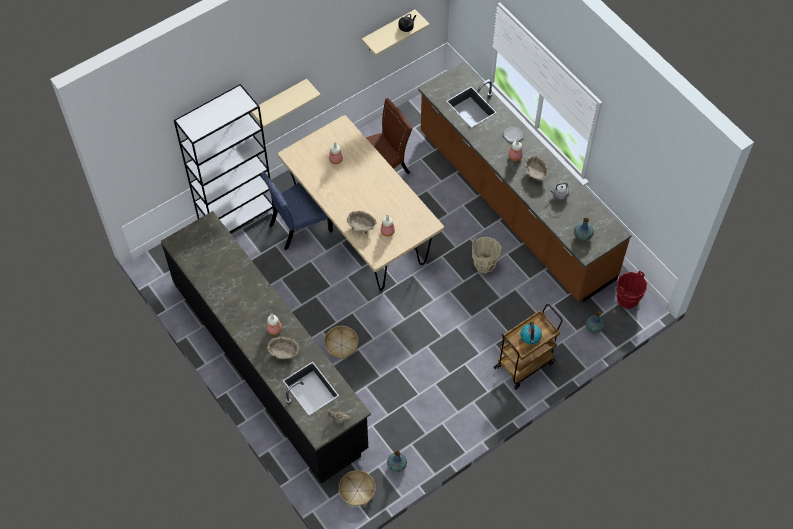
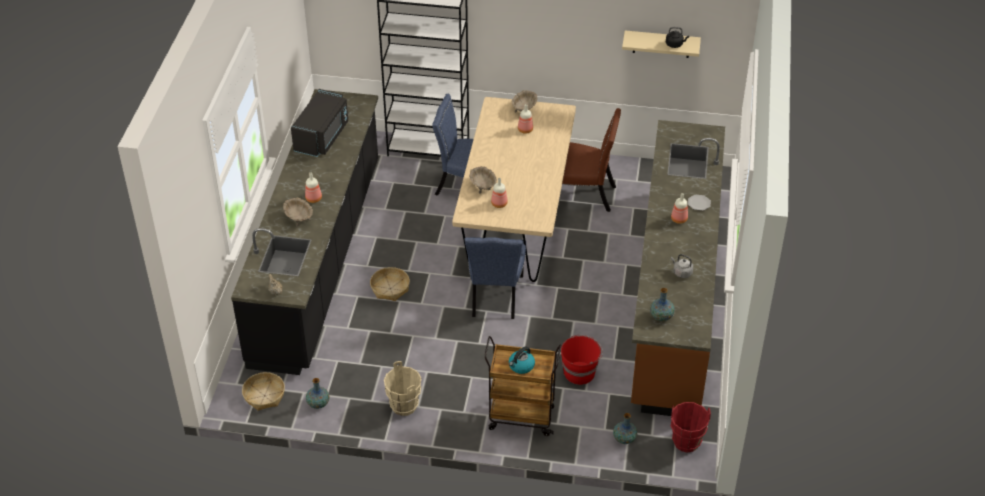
camera: 45 degrees right, 15 degrees down
beige shelf [251,79,321,128] -> none
beige bucket [472,237,502,273] -> beige bucket moved to [384,361,421,416]
beige bowl [524,156,548,181] -> beige bowl moved to [511,90,538,112]
none -> black microwave [291,89,348,157]
none -> blue chair [464,237,526,319]
none -> red bucket [561,335,603,385]

